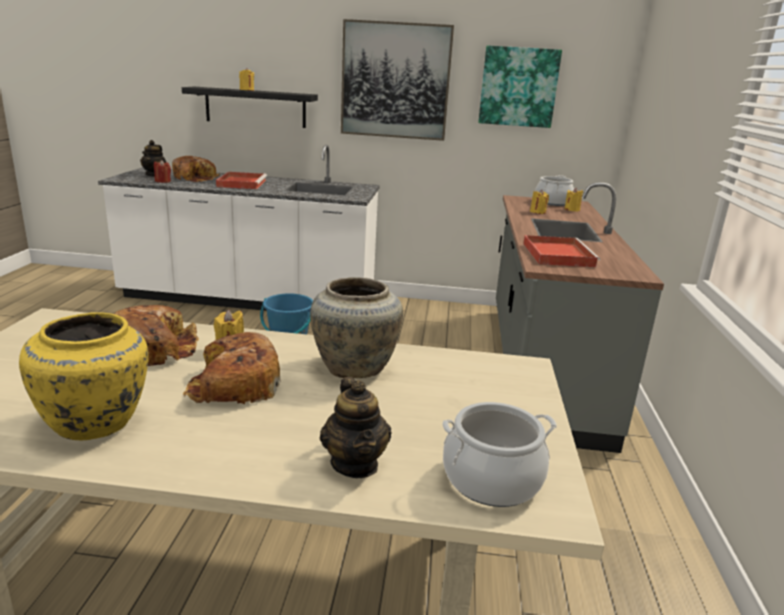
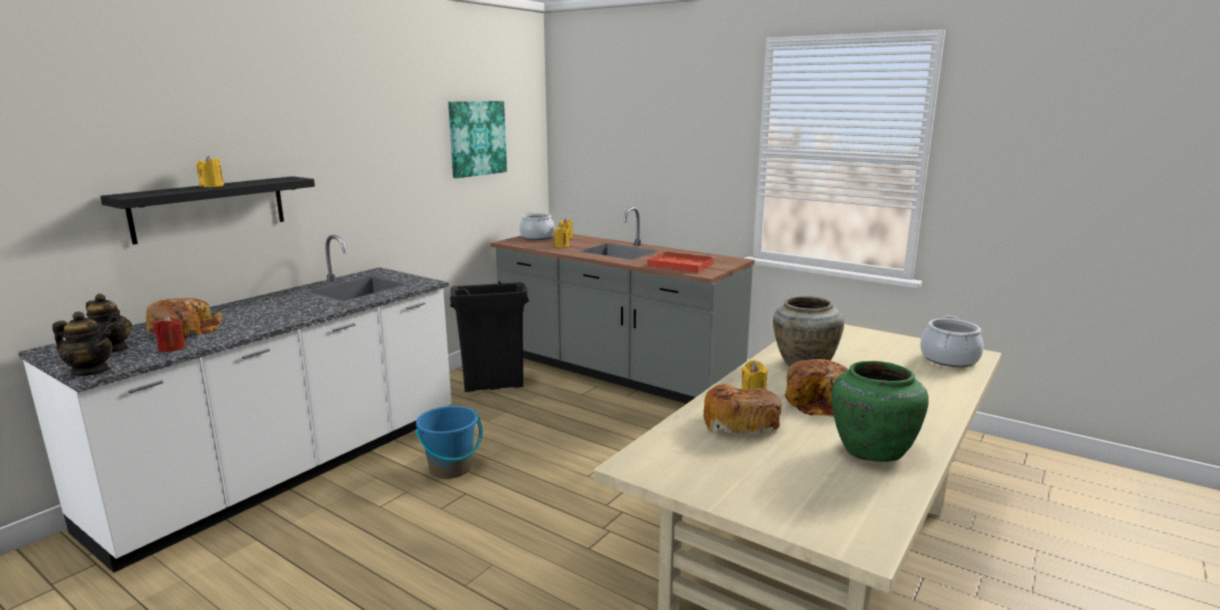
camera: 60 degrees left, 5 degrees down
yellow vase [19,312,149,440] -> green vase [831,361,929,462]
red tray [216,172,267,189] -> none
teapot [320,377,392,478] -> teapot moved to [52,311,112,376]
picture [341,19,454,141] -> none
none -> black trash can [450,282,529,392]

